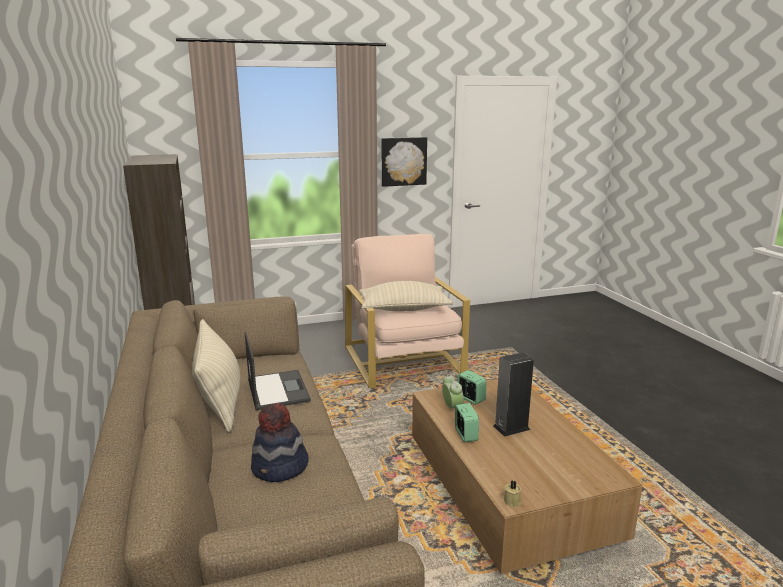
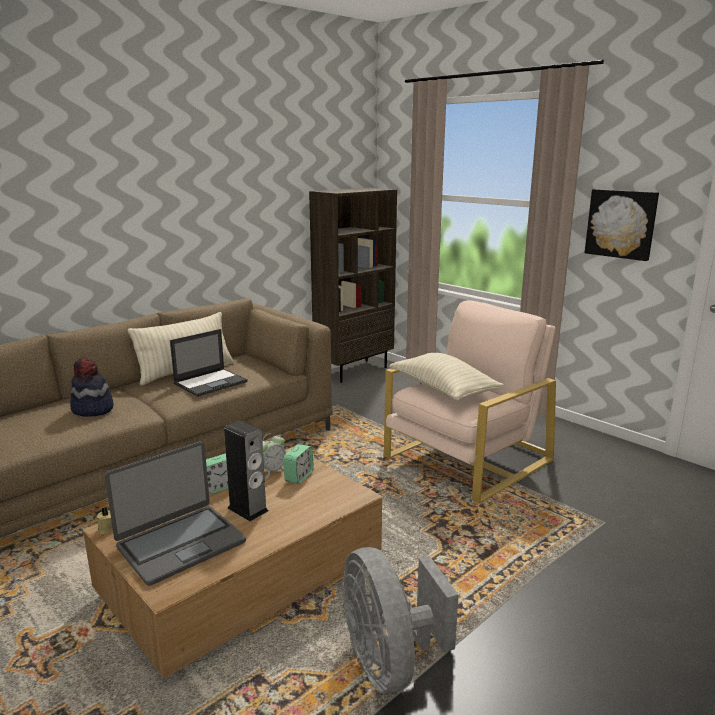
camera: 65 degrees right, 0 degrees up
none -> laptop [105,441,246,586]
none -> grey fan [342,547,459,693]

